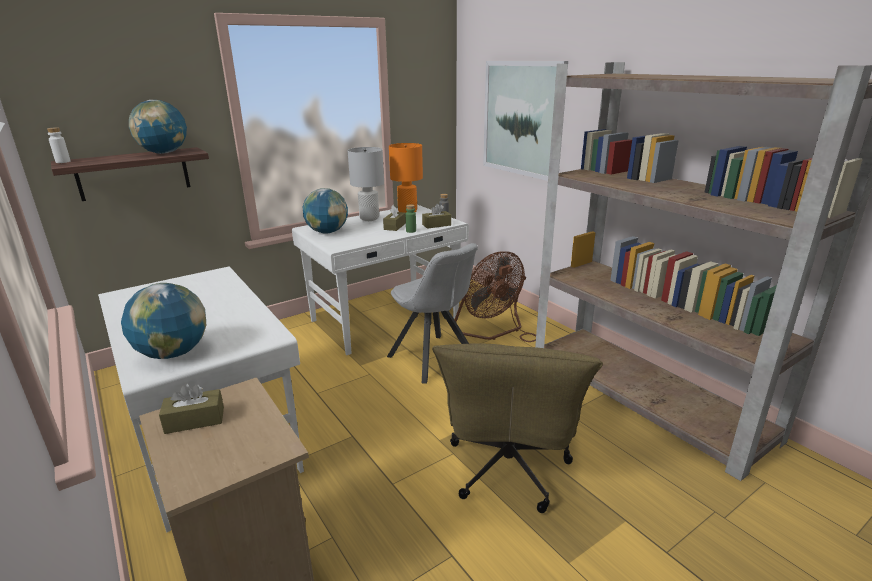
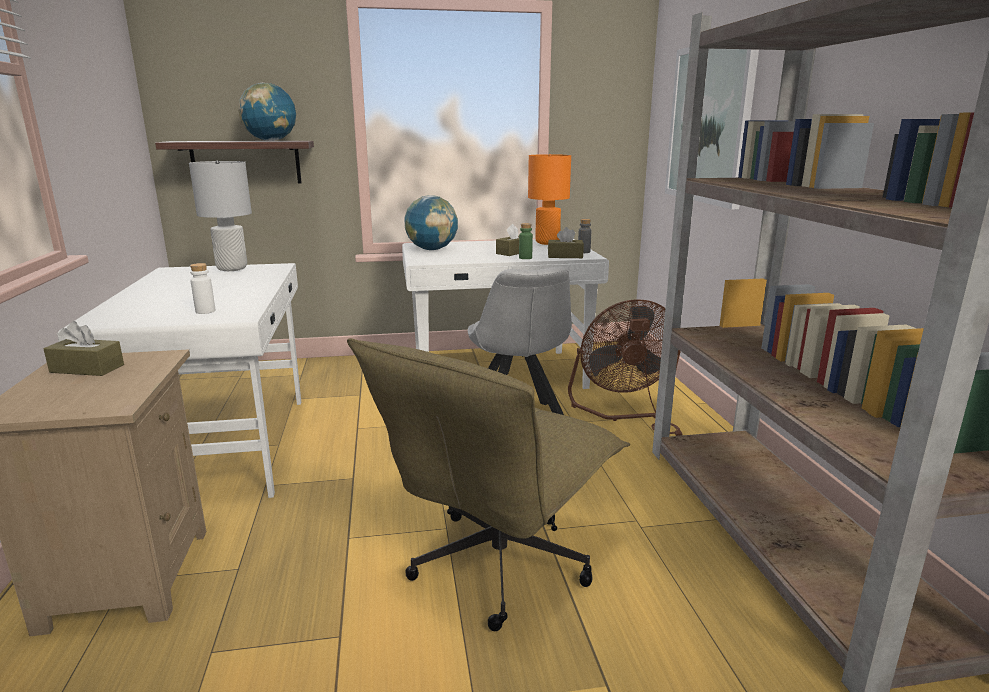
camera: 25 degrees right, 5 degrees down
white bottle [47,127,71,163] -> white bottle moved to [190,263,216,314]
globe [121,283,206,359] -> none
grey table lamp [347,147,384,221] -> grey table lamp moved to [189,161,252,271]

